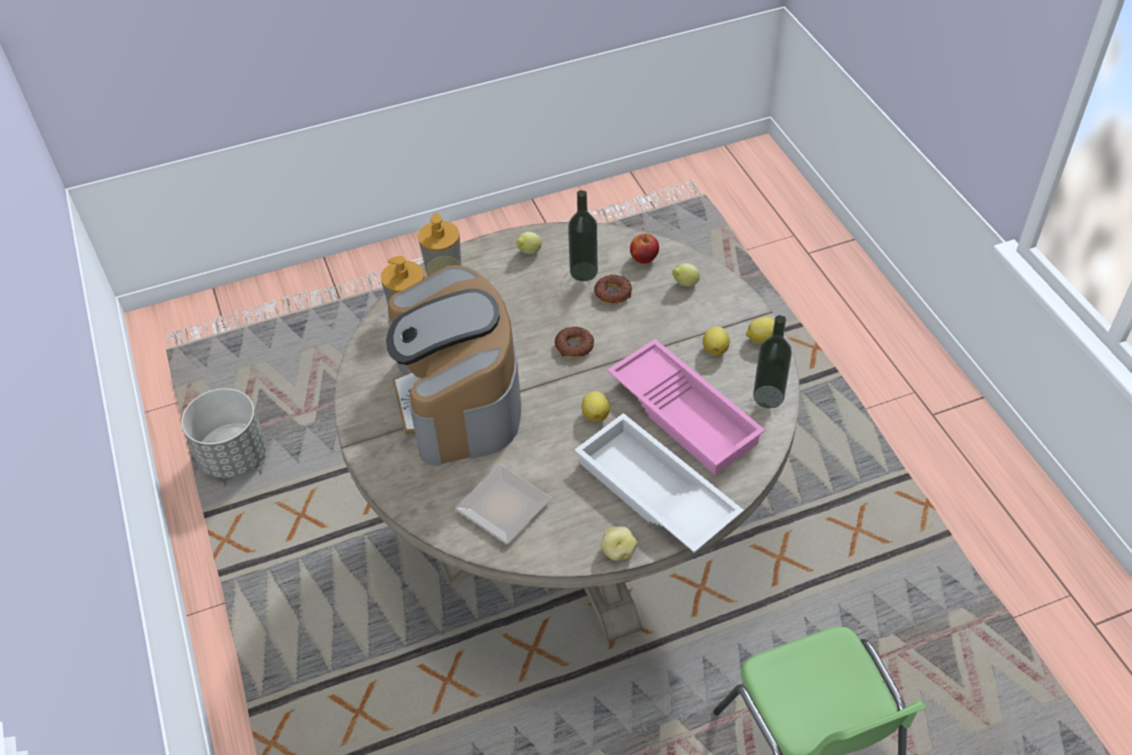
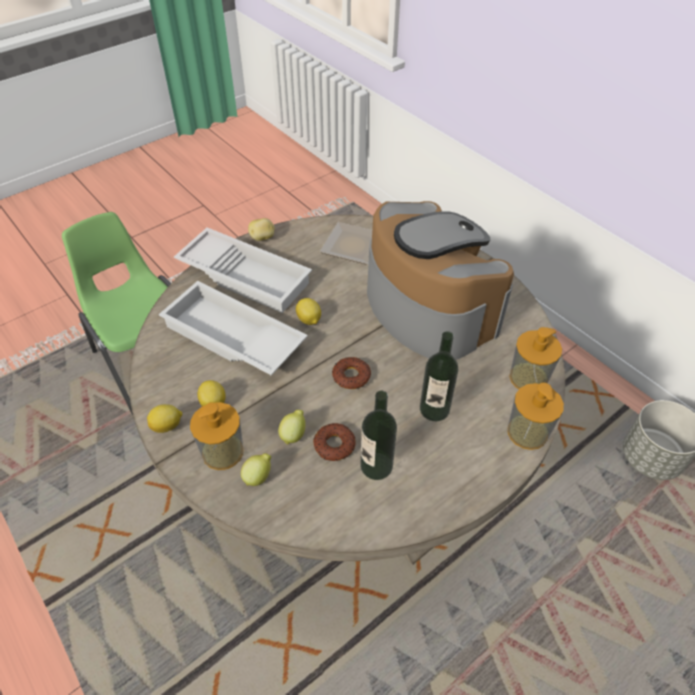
camera: 160 degrees right, 0 degrees up
lemon [516,232,542,254] -> lemon moved to [278,410,305,445]
pink tray [607,339,765,475] -> white tray [159,281,308,376]
apple [630,234,659,264] -> none
bottle [753,315,792,408] -> bottle moved to [420,331,459,421]
none -> soap dispenser [190,402,243,470]

